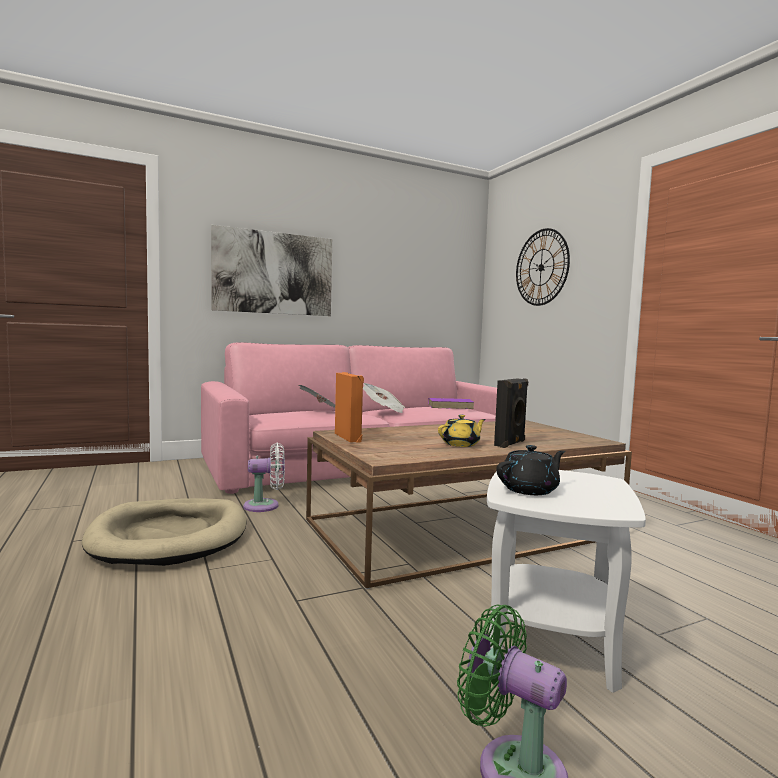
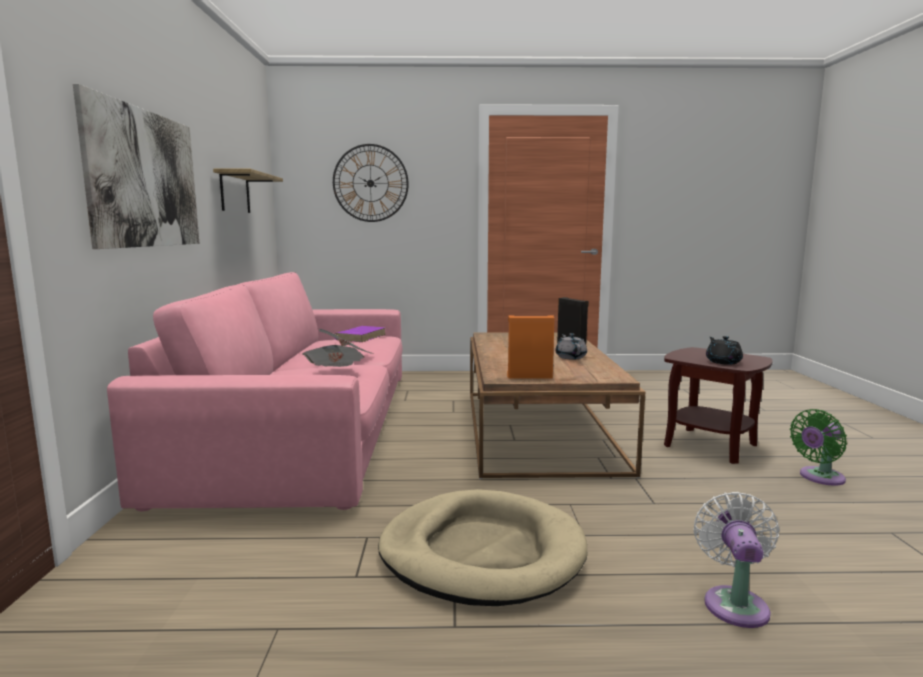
camera: 65 degrees left, 5 degrees up
white fan [243,443,285,512] -> white fan moved to [693,492,780,628]
yellow teapot [438,415,486,447] -> grey teapot [555,333,587,360]
white side table [487,470,646,693] -> brown side table [664,347,773,464]
none -> shelf [213,169,283,213]

